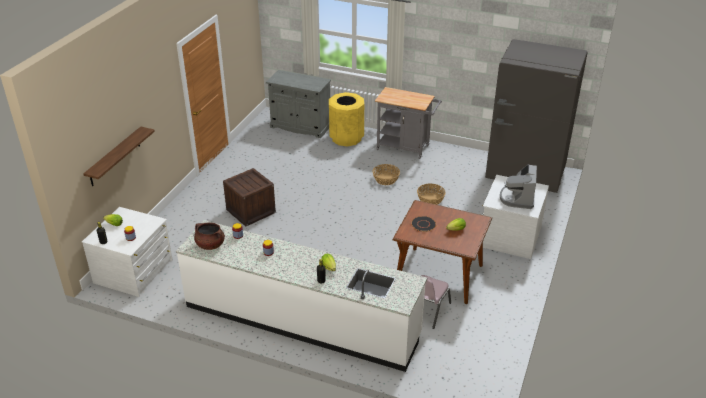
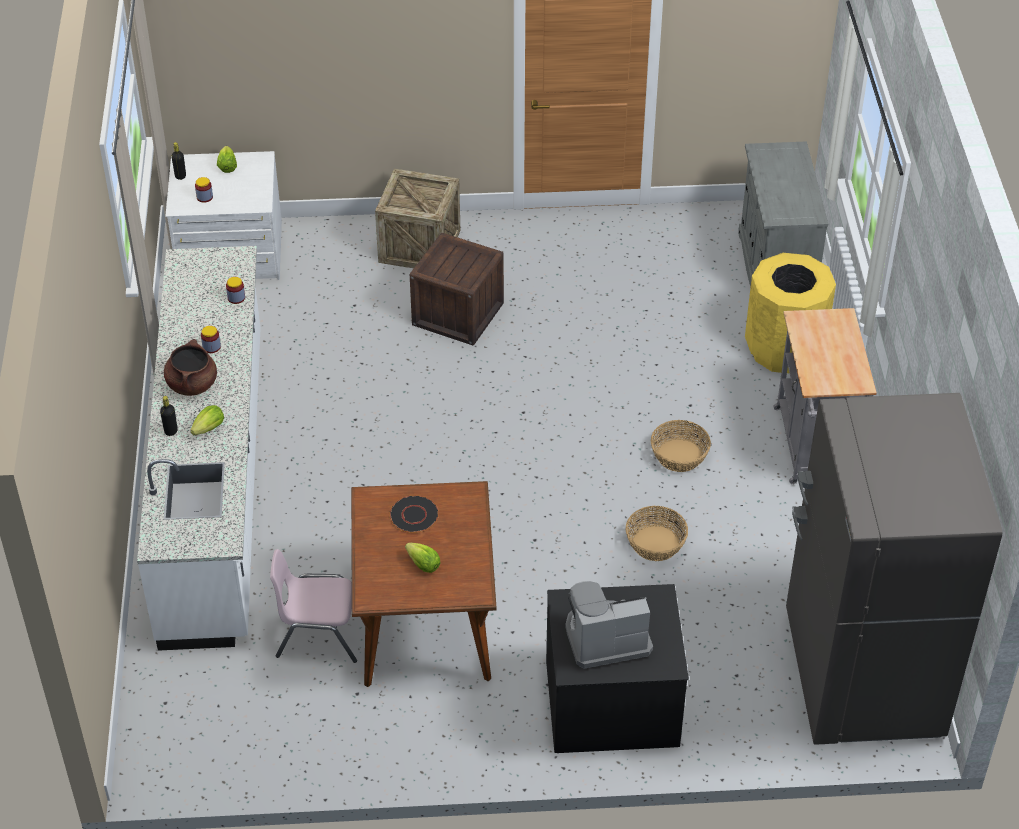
camera: 65 degrees right, 10 degrees up
shelf [83,127,155,186] -> none
brown cooking pot [194,222,225,250] -> brown cooking pot moved to [164,339,217,396]
white dresser [482,175,549,259] -> black dresser [546,584,689,753]
none -> crate [375,169,460,268]

